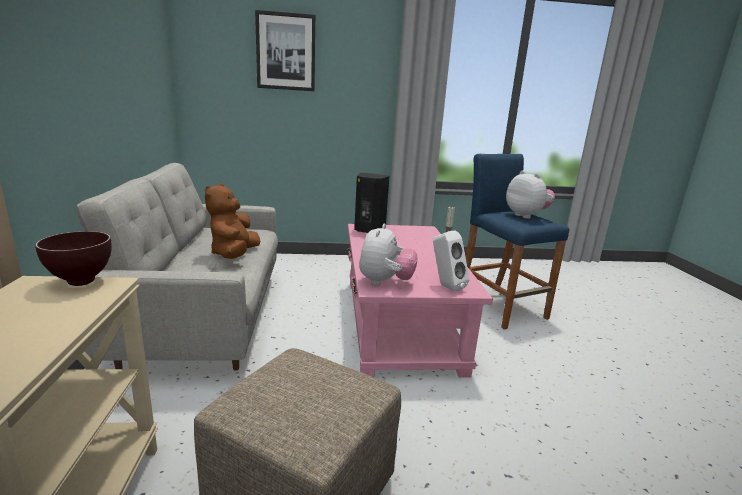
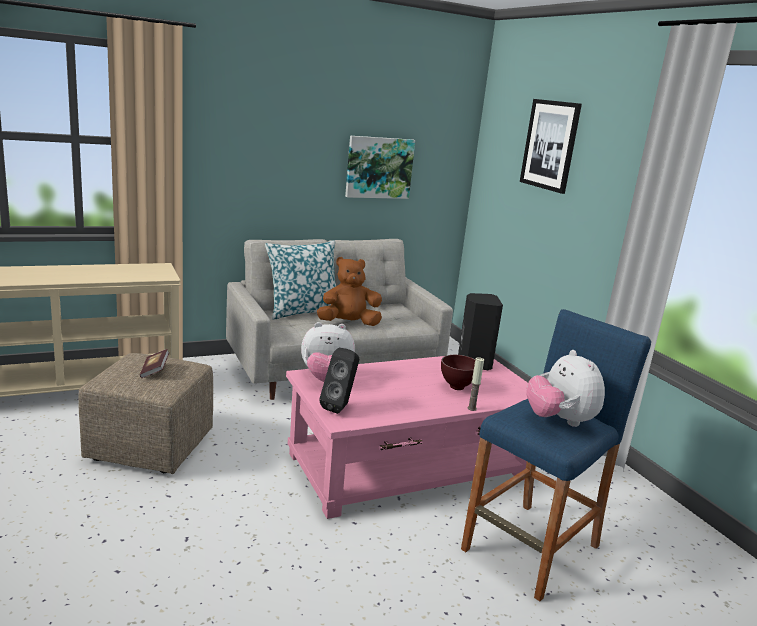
camera: 70 degrees right, 0 degrees up
brown bowl [35,231,112,286] -> brown bowl moved to [441,355,475,390]
white speaker [433,231,469,292] -> black speaker [319,348,359,414]
plush toy [506,170,555,219] -> plush toy turned 120 degrees clockwise [526,350,605,427]
none -> book [140,349,169,378]
none -> pillow [265,240,336,320]
none -> picture [345,136,415,199]

